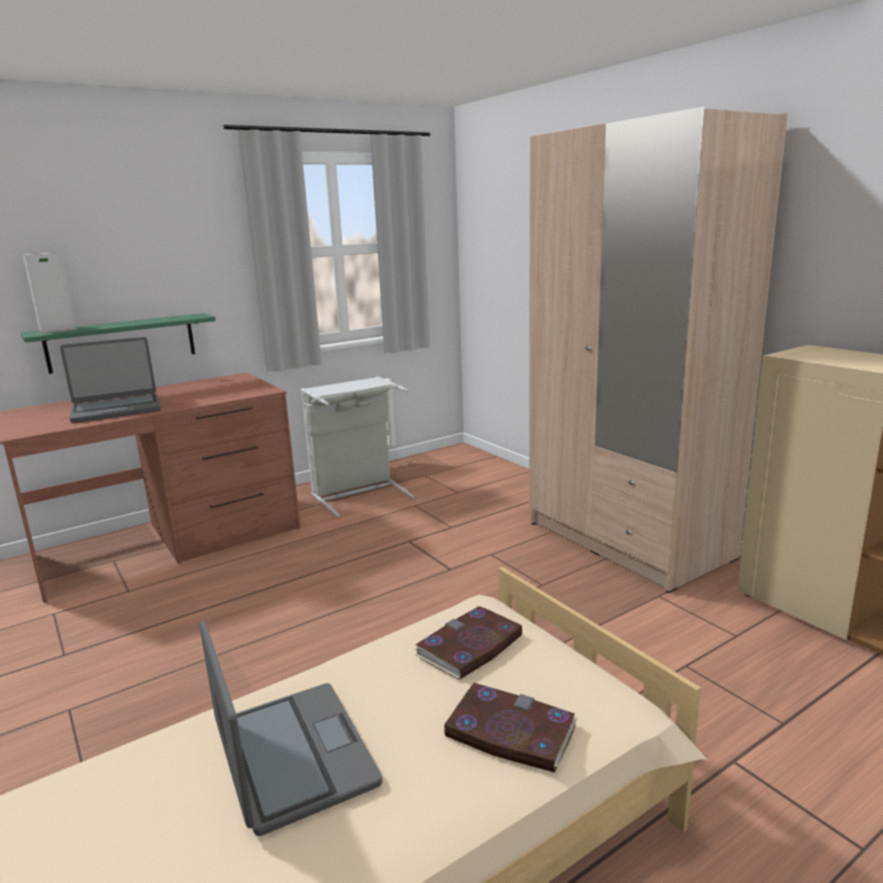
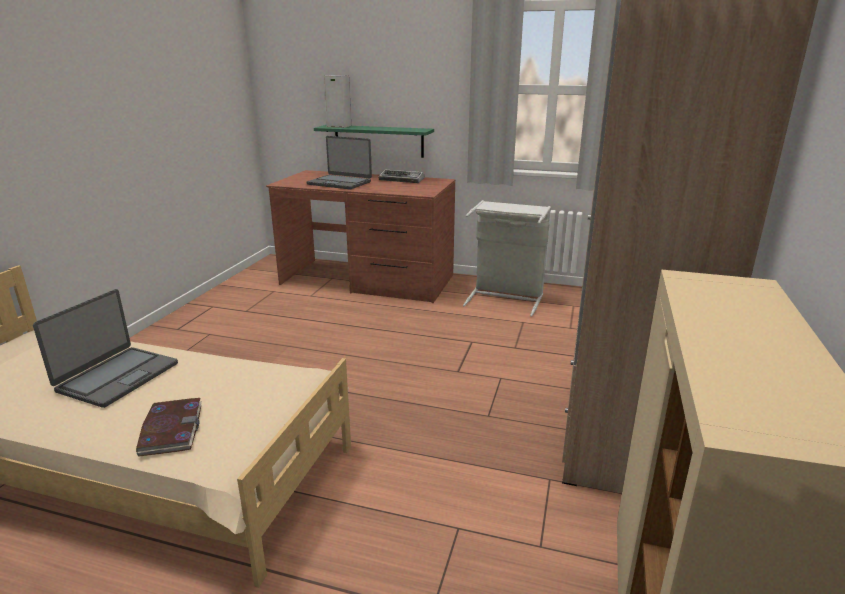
camera: 50 degrees right, 5 degrees up
book [415,606,523,680] -> none
none -> keyboard [379,170,425,183]

